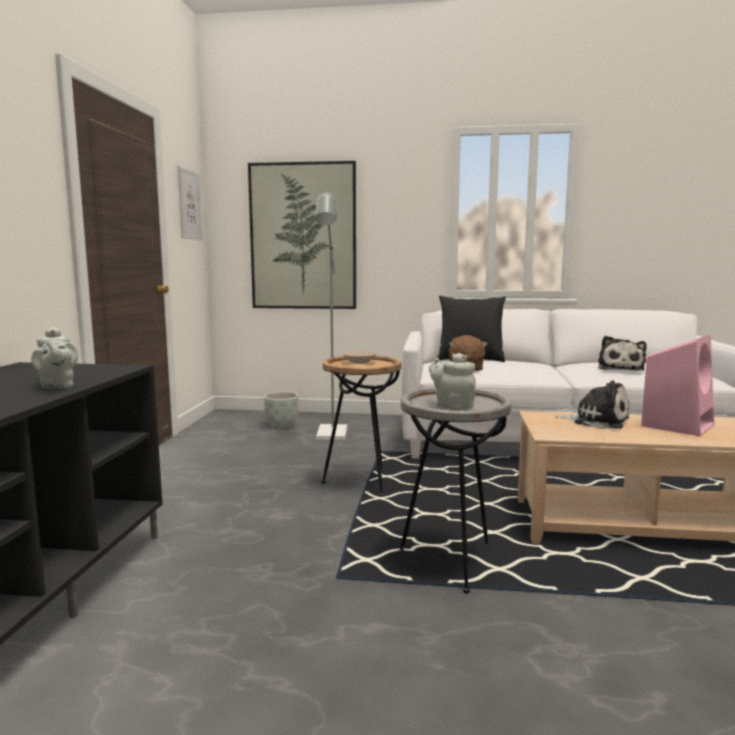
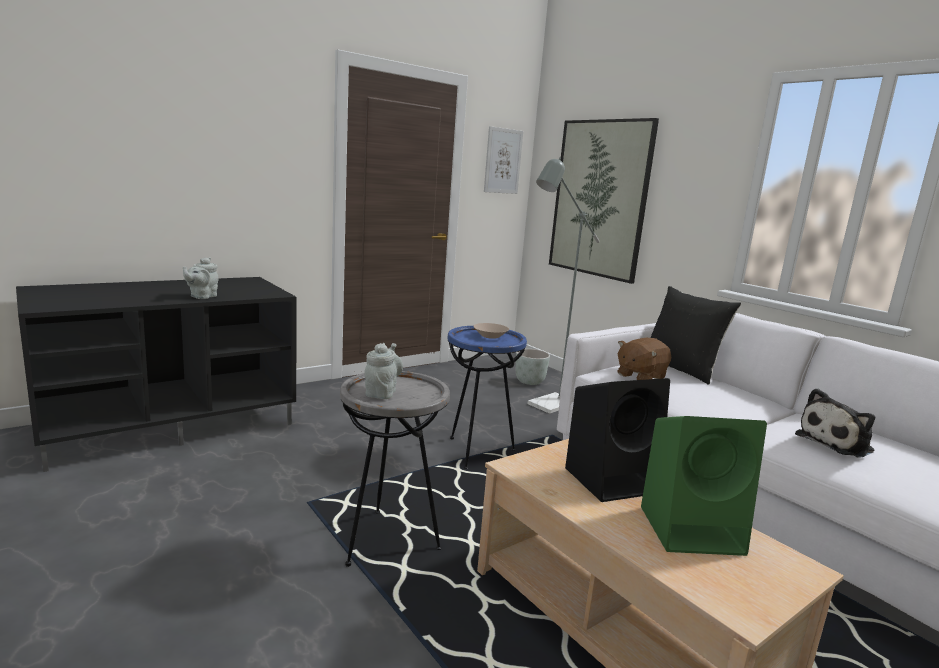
camera: 45 degrees right, 5 degrees up
brown side table [322,356,402,496] -> blue side table [448,326,527,469]
plush toy [555,380,630,429] -> black speaker [565,378,670,502]
pink speaker [641,335,714,437] -> green speaker [641,416,767,556]

